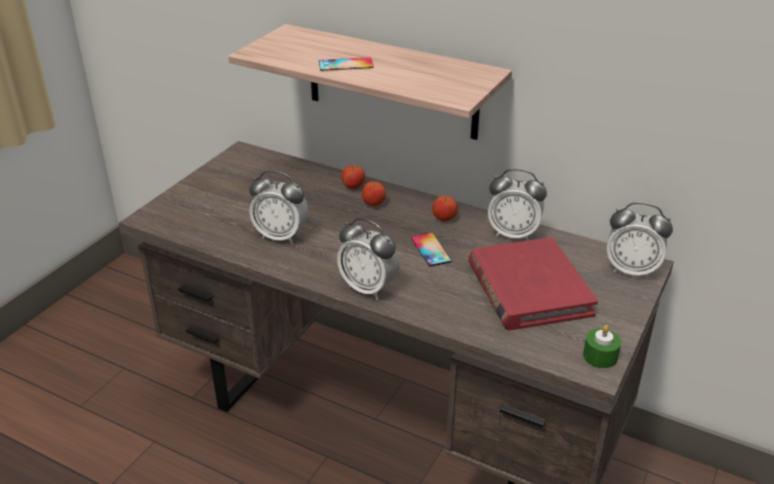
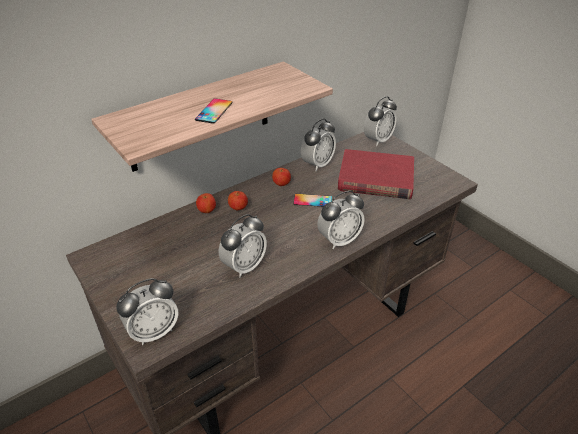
camera: 65 degrees left, 5 degrees up
green candle [583,325,621,368] -> none
none -> alarm clock [116,278,179,345]

